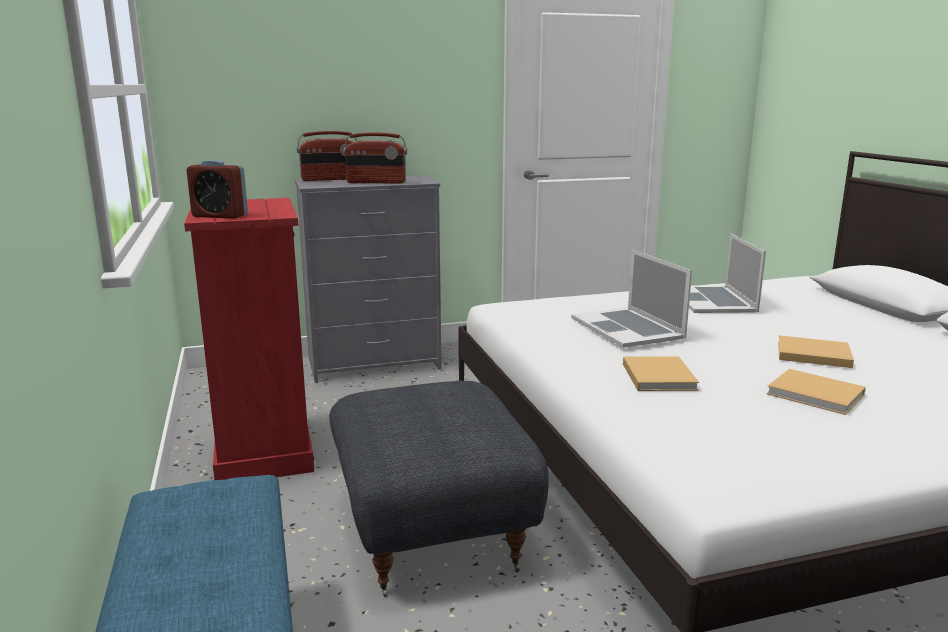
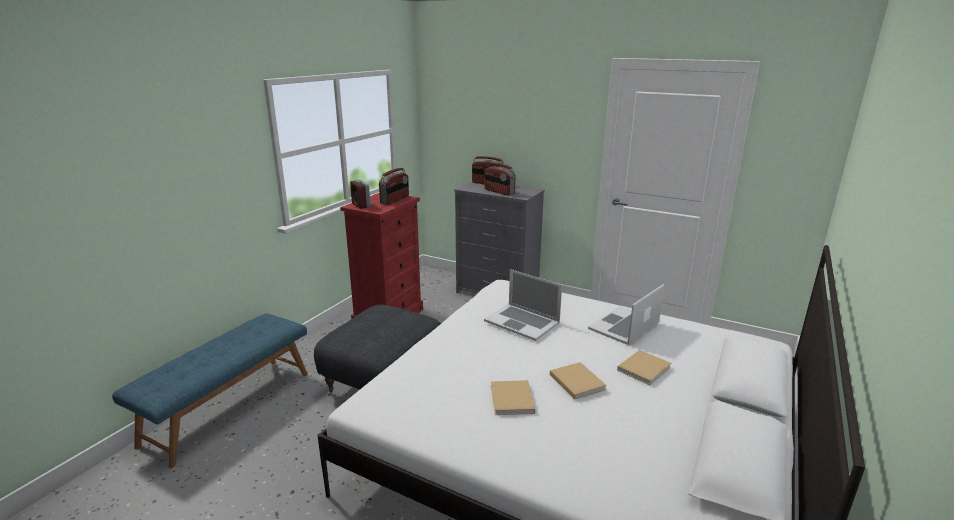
camera: 45 degrees right, 5 degrees up
laptop [571,249,692,348] -> laptop turned 75 degrees counterclockwise [484,269,562,341]
beige book [623,356,699,391] -> beige book moved to [617,350,671,385]
none -> radio [379,168,409,205]

